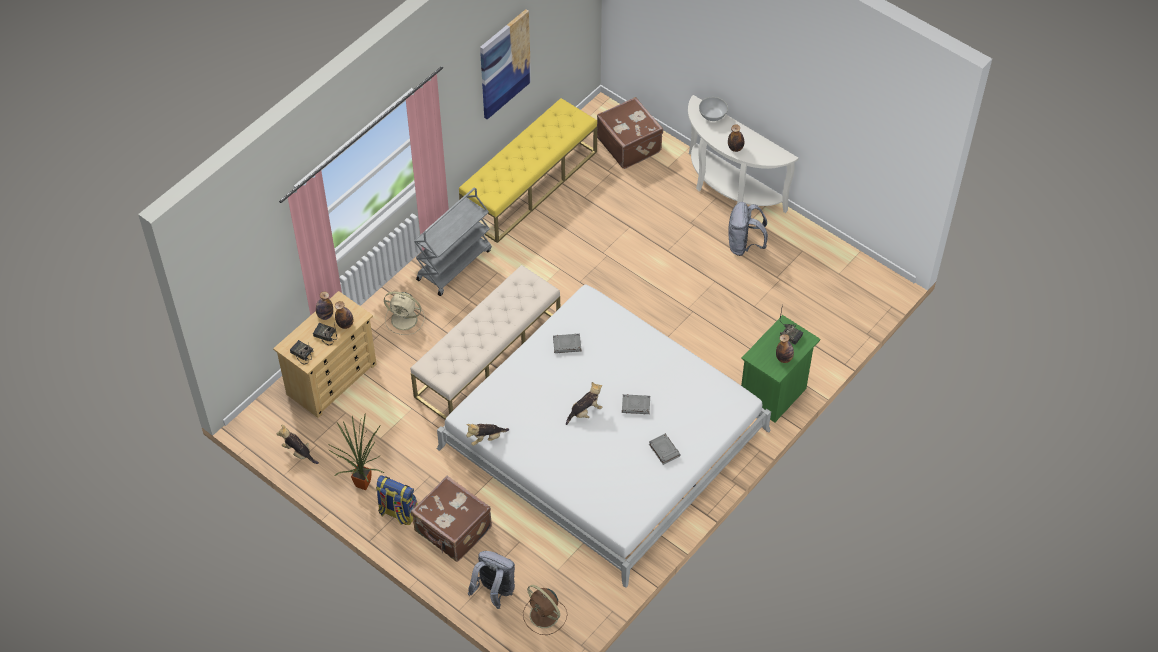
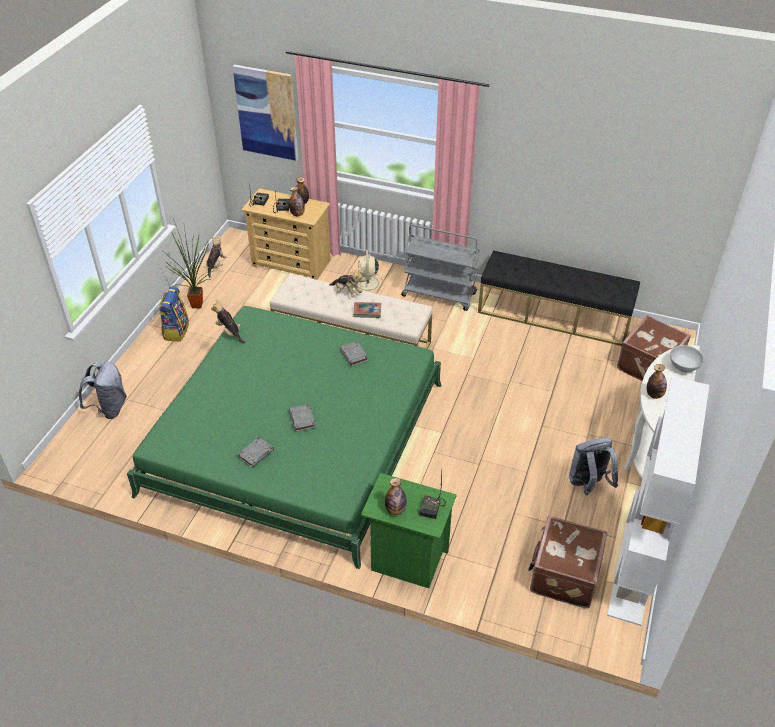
camera: 70 degrees right, 10 degrees down
brown suitcase [411,476,492,562] -> brown suitcase moved to [528,516,607,608]
white bed [437,285,771,588] -> green bed [127,306,441,569]
yellow bench [459,98,597,243] -> black bench [478,251,640,346]
picture [480,9,531,119] -> picture moved to [232,65,298,161]
brown fan [523,585,567,635] -> none
plush toy [566,382,602,425] -> plush toy moved to [329,269,365,297]
none -> book [353,302,381,318]
none -> white bookcase [607,376,709,626]

